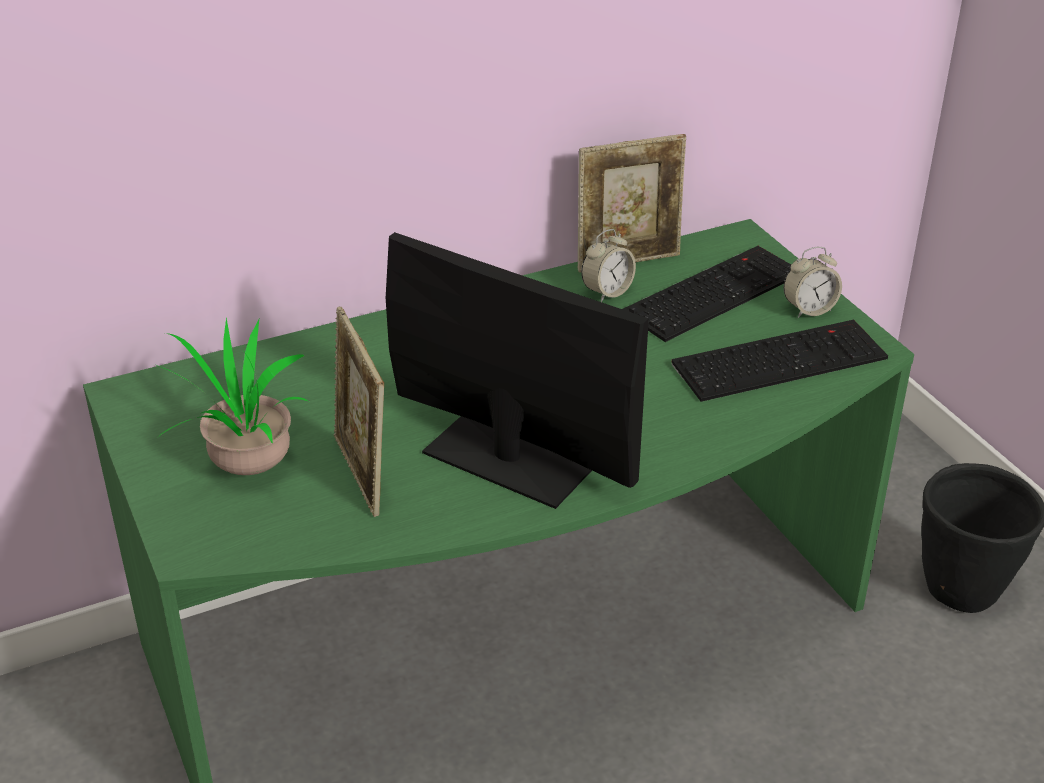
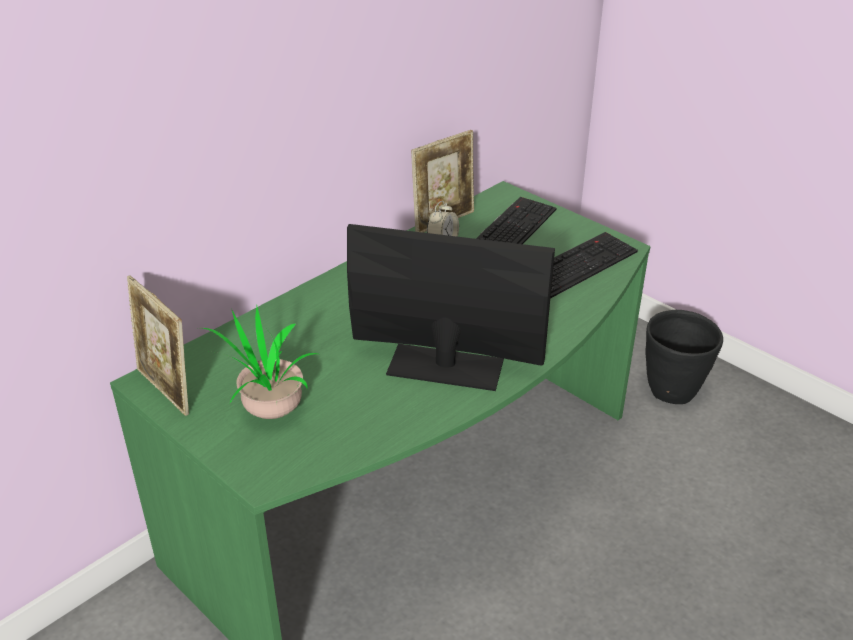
camera: 20 degrees left, 0 degrees up
picture frame [333,307,384,517] -> picture frame moved to [127,275,189,416]
alarm clock [783,247,842,318] -> none

